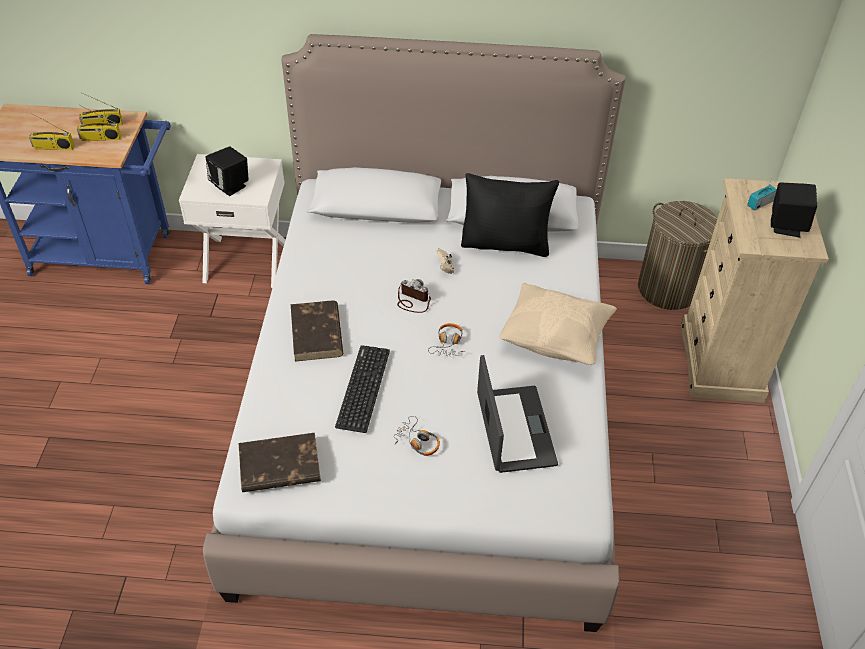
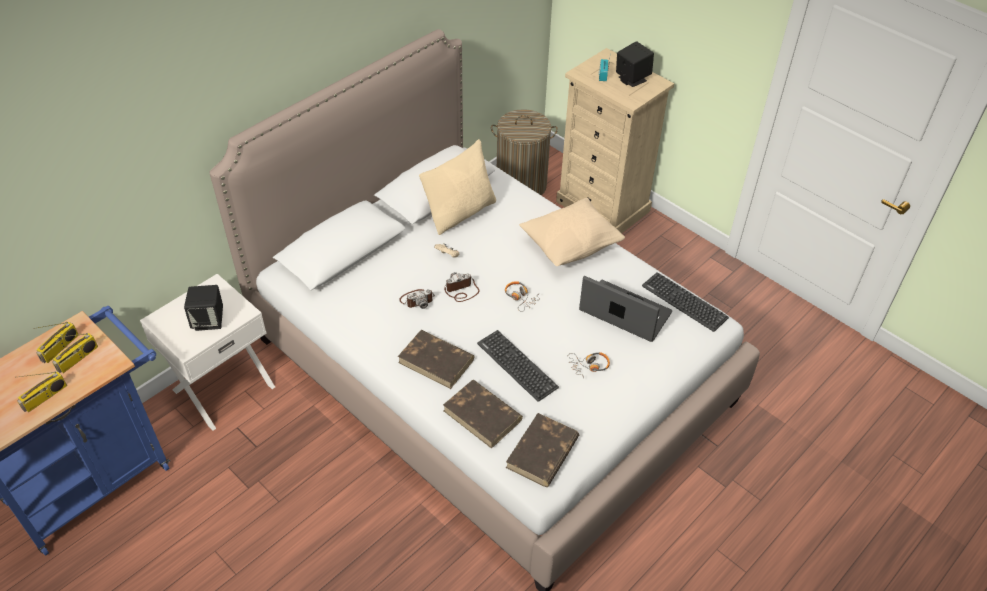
camera: 50 degrees left, 0 degrees up
black pillow [461,173,559,257] -> beige pillow [419,139,496,235]
none -> camera [399,289,435,309]
none -> brown book [443,380,523,449]
none -> keyboard [642,272,729,332]

